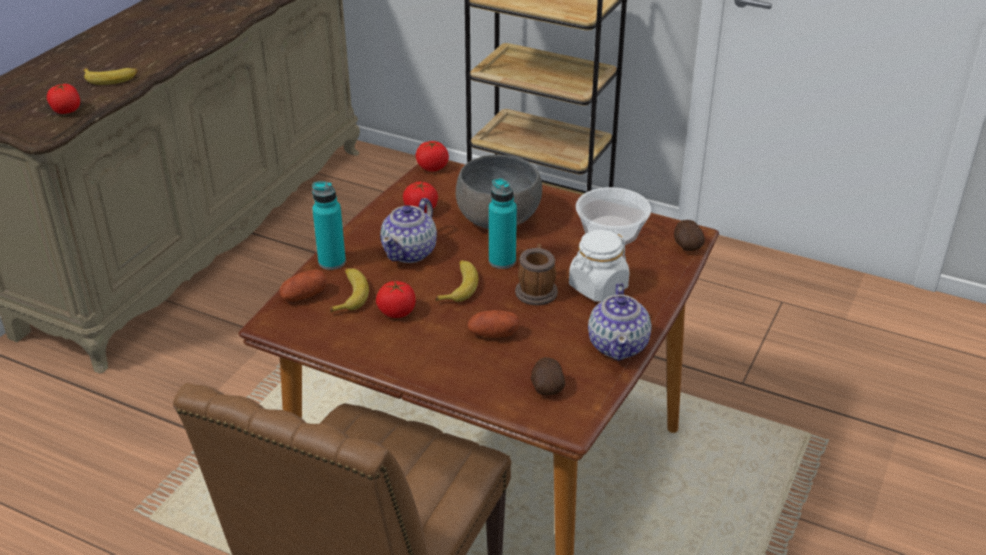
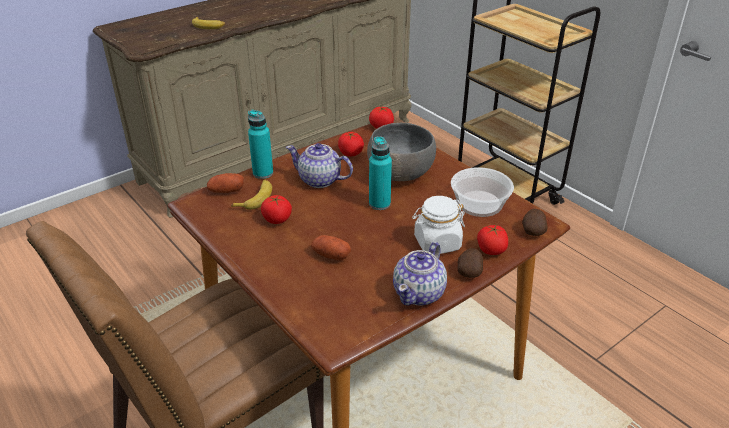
camera: 25 degrees right, 0 degrees up
tomato [47,84,80,114] -> tomato moved to [477,225,508,255]
teapot [380,198,437,263] -> teapot turned 60 degrees clockwise [286,143,353,188]
banana [436,260,478,302] -> none
mug [515,244,558,305] -> none
potato [531,357,565,395] -> potato moved to [457,248,483,278]

